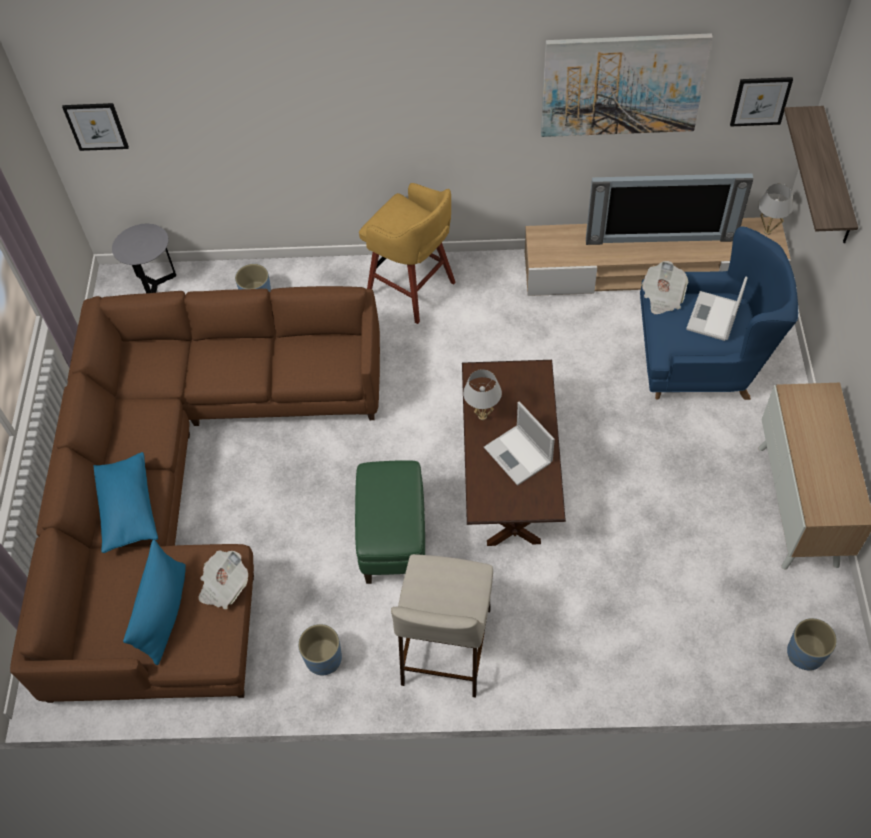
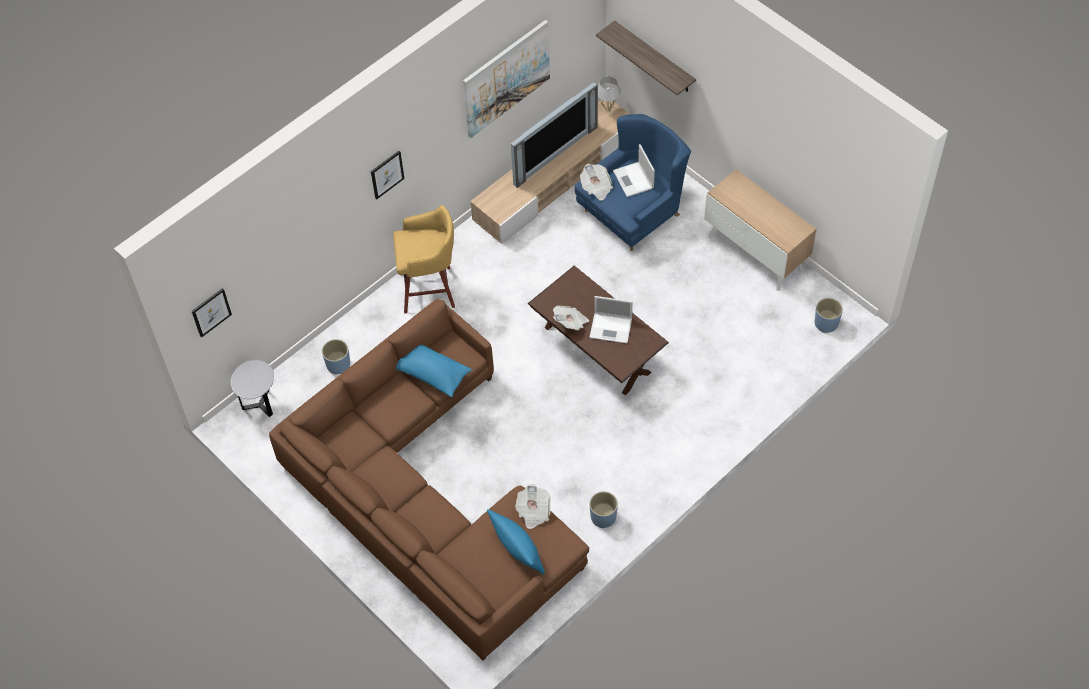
camera: 45 degrees left, 0 degrees up
blue pillow [93,452,158,553] -> blue pillow moved to [396,345,472,397]
green ottoman [355,460,425,584] -> none
beige stool [391,554,493,697] -> none
white table lamp [463,369,502,420] -> newspaper [553,305,589,330]
picture [730,77,793,127] -> picture moved to [371,151,404,199]

